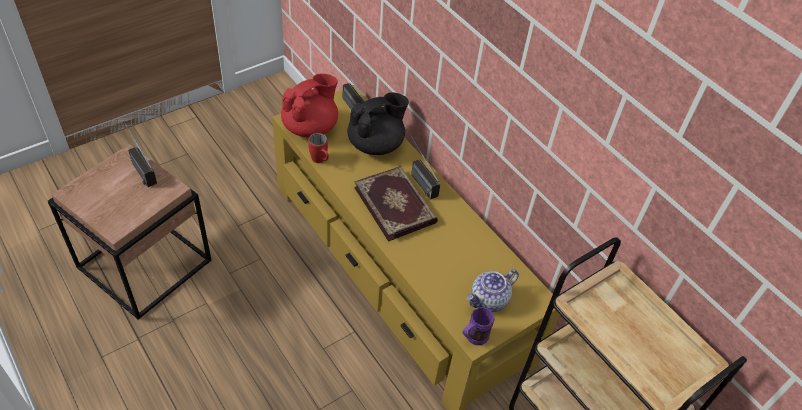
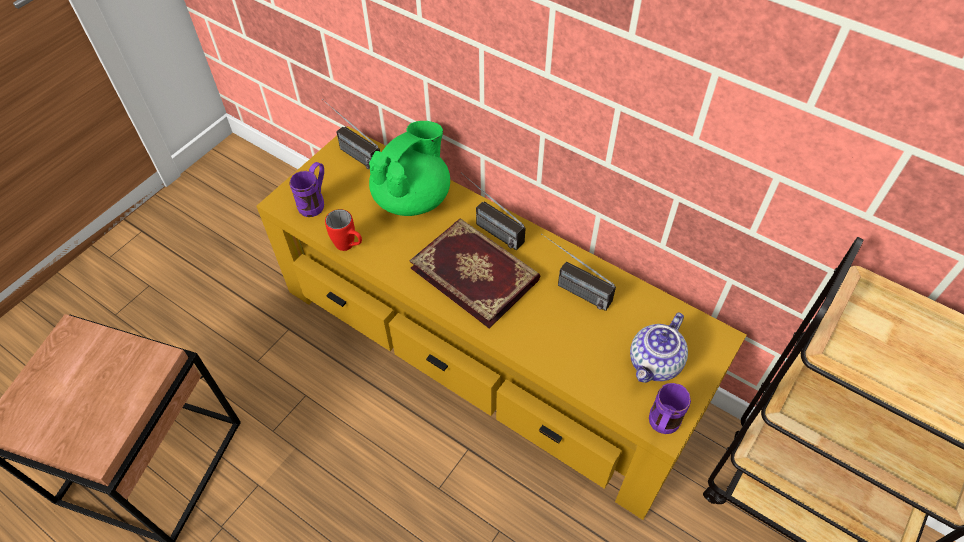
camera: 15 degrees left, 5 degrees up
radio [124,123,157,187] -> radio moved to [541,234,616,311]
red teapot [281,74,338,137] -> purple mug [290,162,324,217]
black teapot [348,92,409,155] -> green teapot [369,121,450,216]

